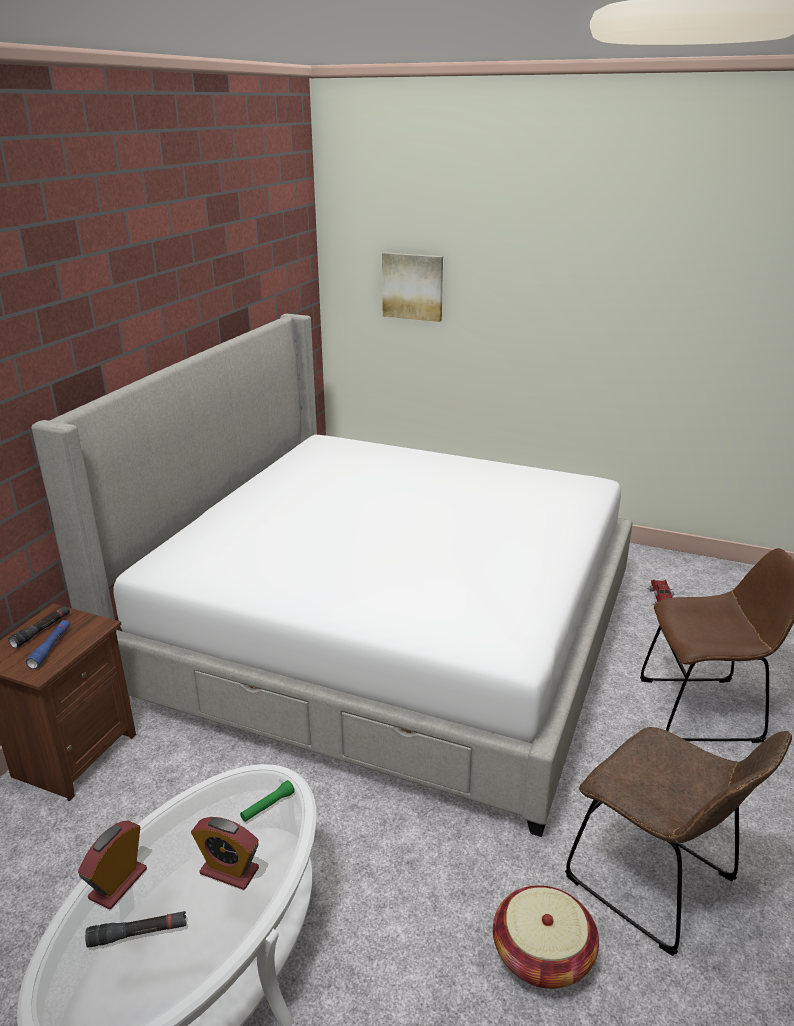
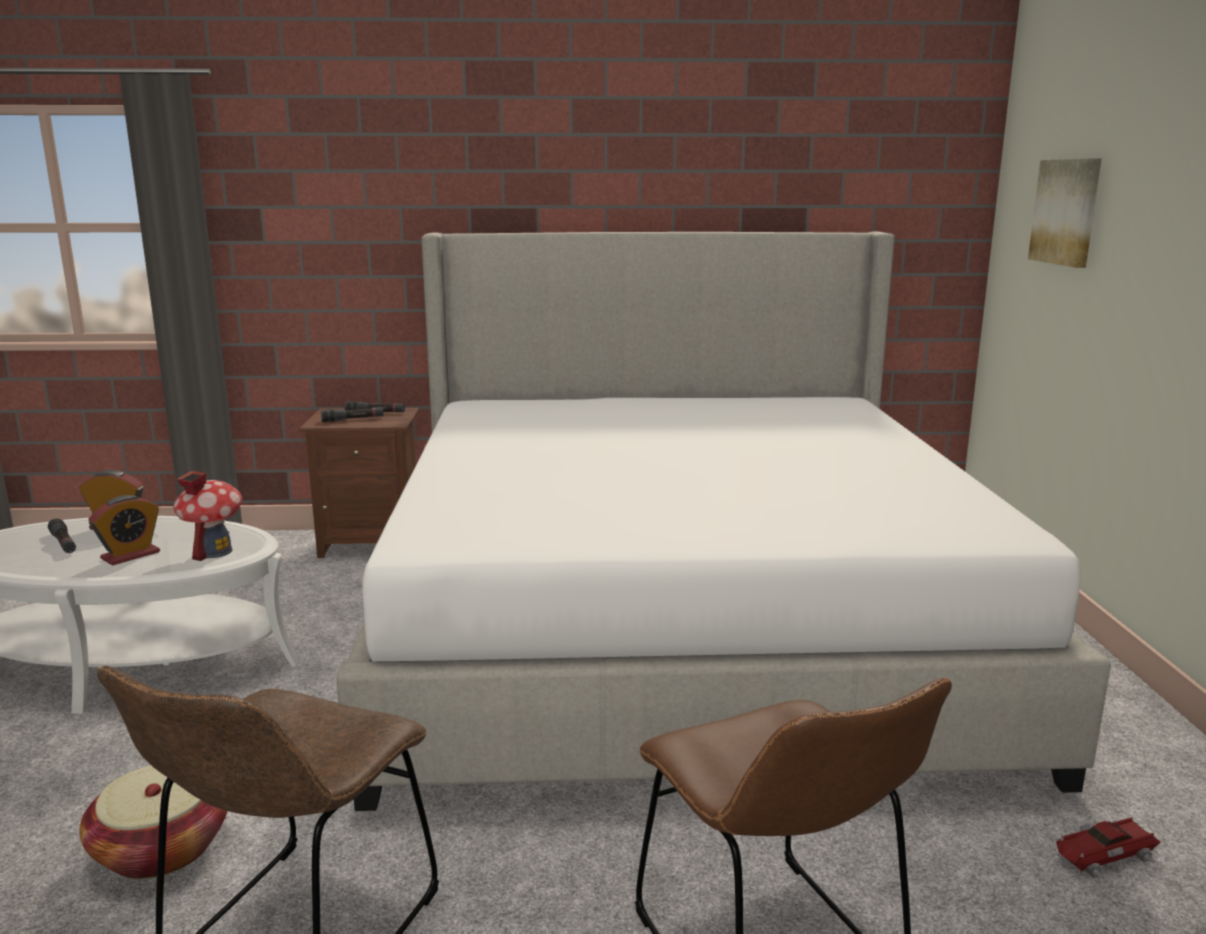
camera: 65 degrees right, 10 degrees down
blue flashlight [26,620,70,669] -> black flashlight [321,407,384,422]
alarm clock [191,817,259,890] -> alarm clock turned 135 degrees counterclockwise [88,495,160,566]
green flashlight [240,780,295,822] -> toy house [173,471,242,561]

